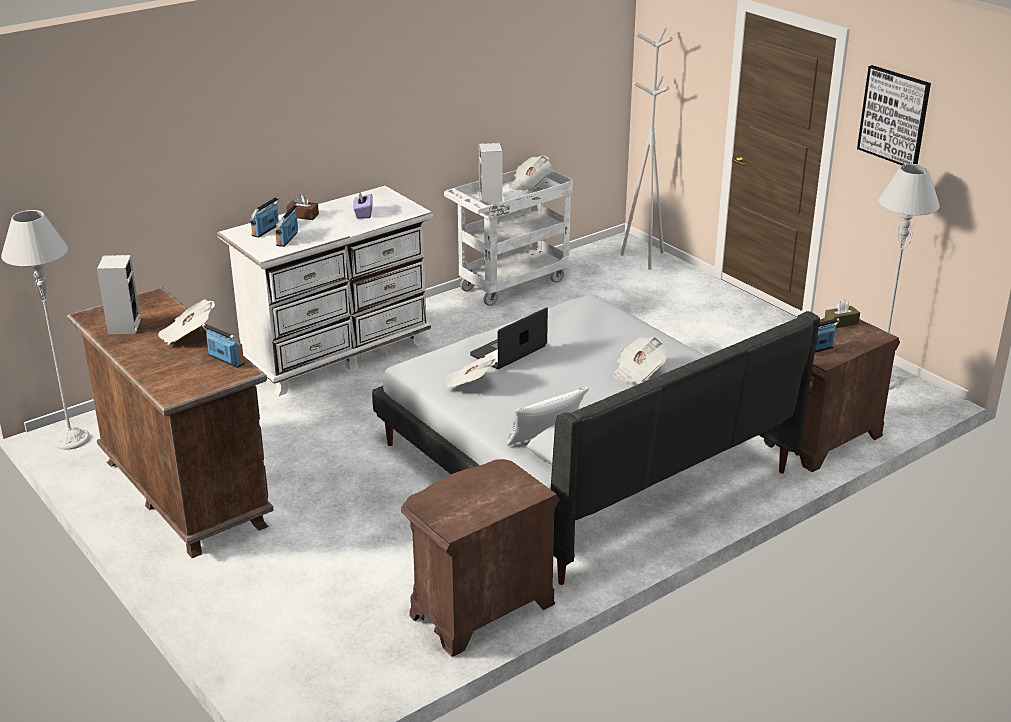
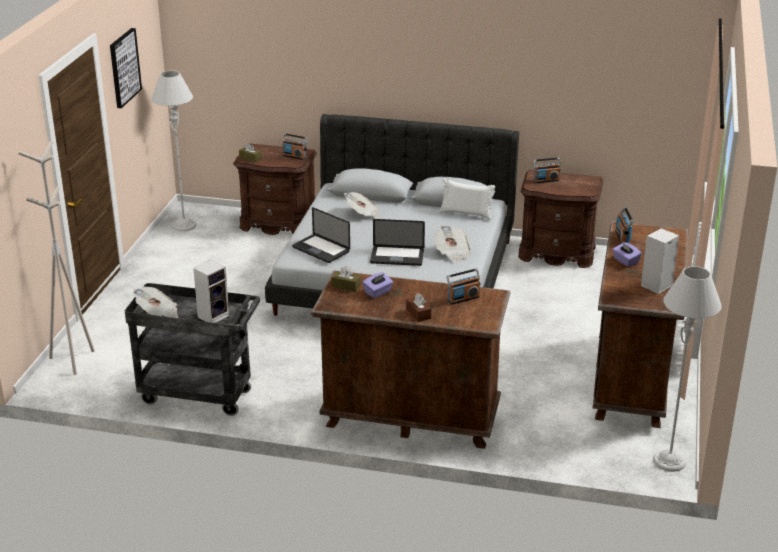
camera: 130 degrees left, 0 degrees up
newspaper [158,299,215,345] -> purple tissue box [612,242,642,267]
white dresser [217,186,433,396] -> brown dresser [311,271,511,449]
radio [250,197,279,238] -> radio moved to [533,158,560,183]
white cart [444,170,573,306] -> black cart [125,283,260,416]
none -> laptop [292,207,350,263]
none -> brown tissue box [331,266,361,292]

